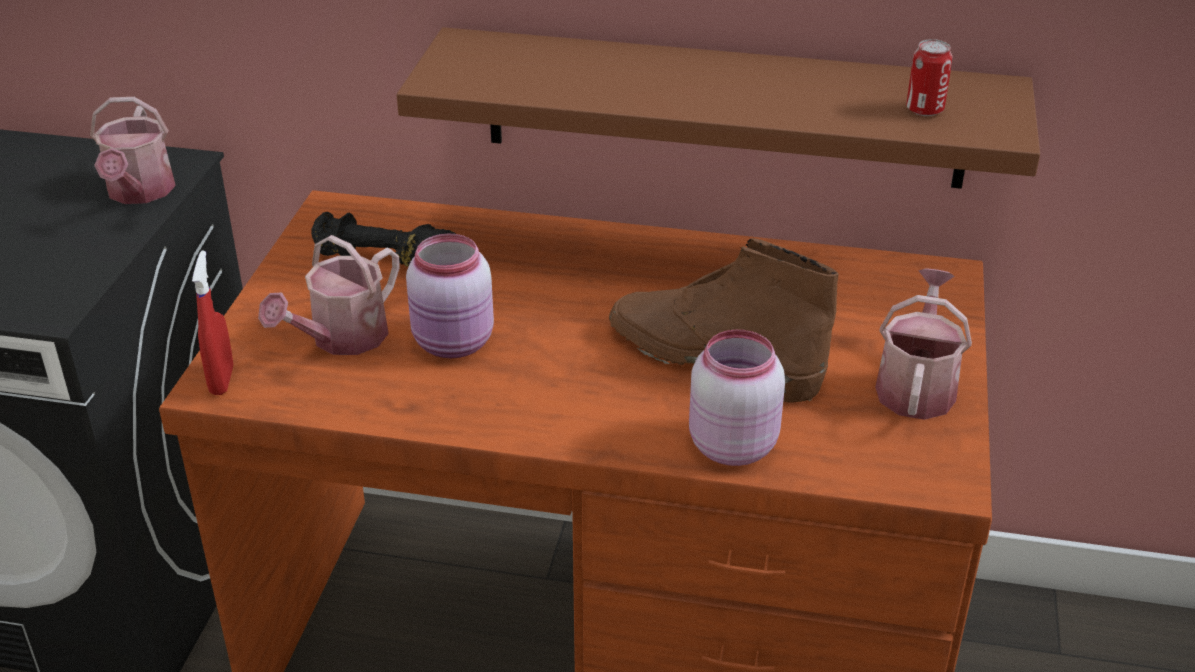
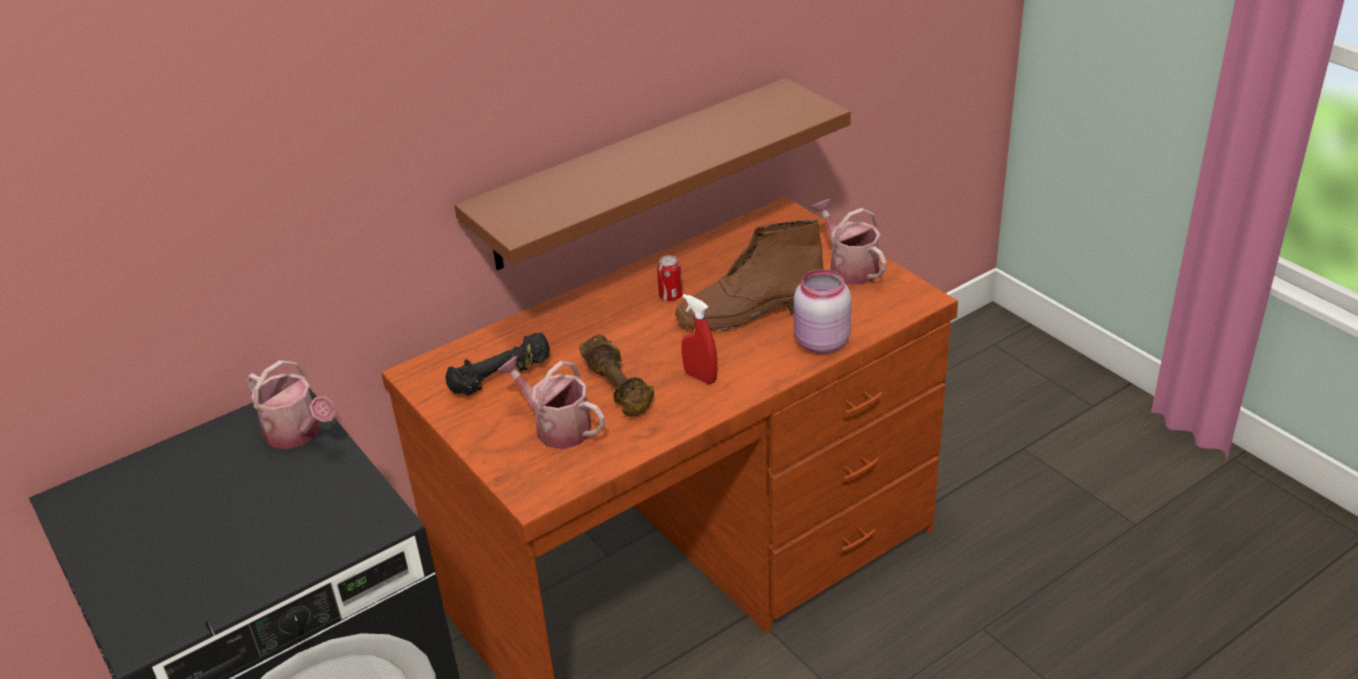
camera: 45 degrees left, 0 degrees up
red spray bottle [192,251,233,395] -> red spray bottle moved to [682,294,717,384]
watering can [258,235,400,355] -> watering can turned 135 degrees clockwise [497,356,605,449]
pink jar [406,233,494,358] -> brown dumbbell [579,334,654,417]
can [906,39,953,116] -> can moved to [657,255,683,301]

